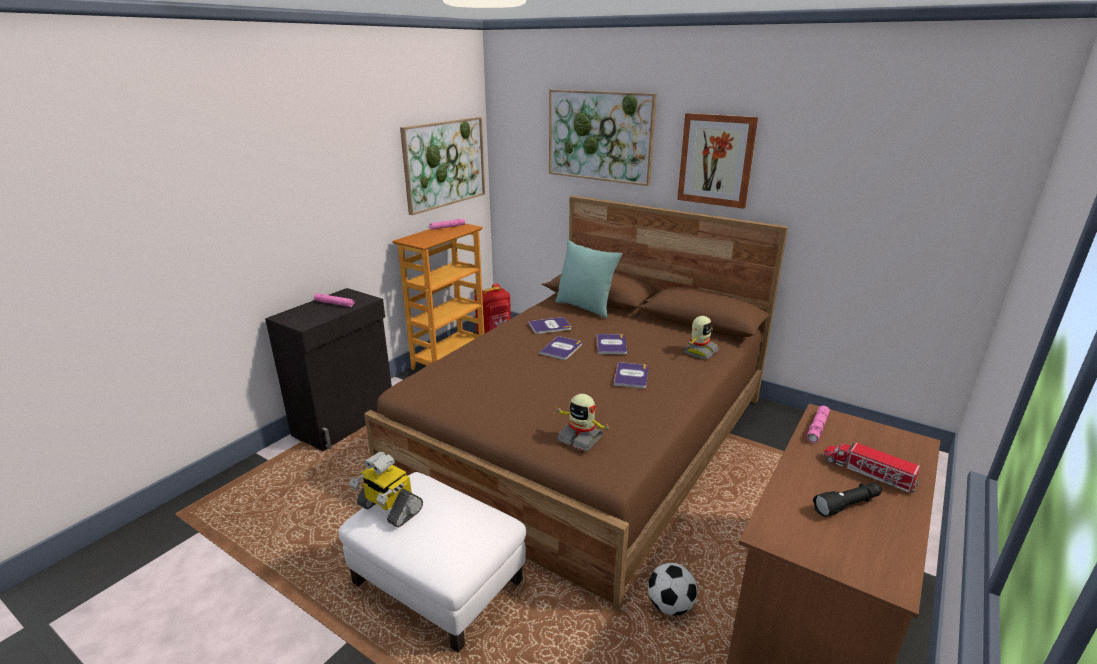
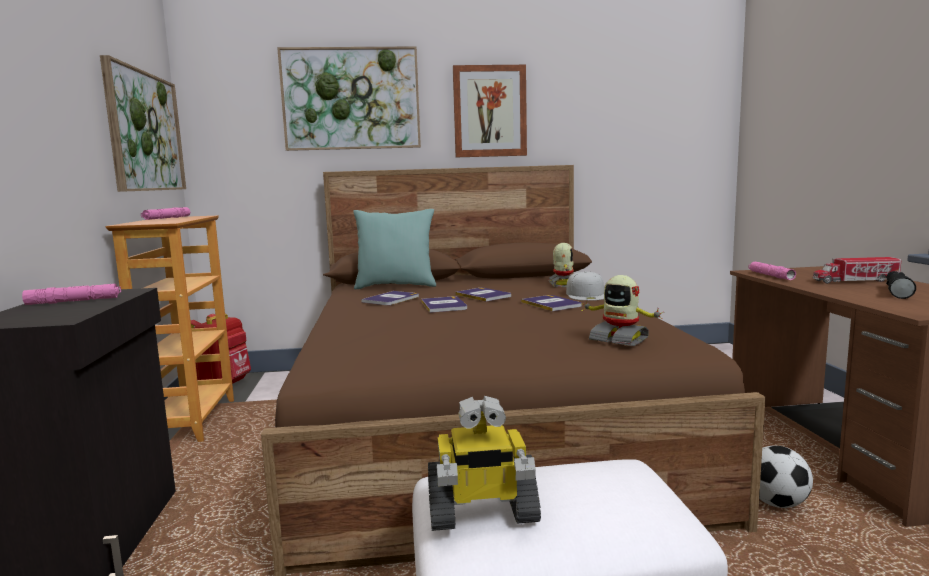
camera: 40 degrees left, 15 degrees down
toy robot [554,394,610,452] -> toy robot turned 45 degrees clockwise [582,275,663,346]
none -> white cap [566,271,604,301]

